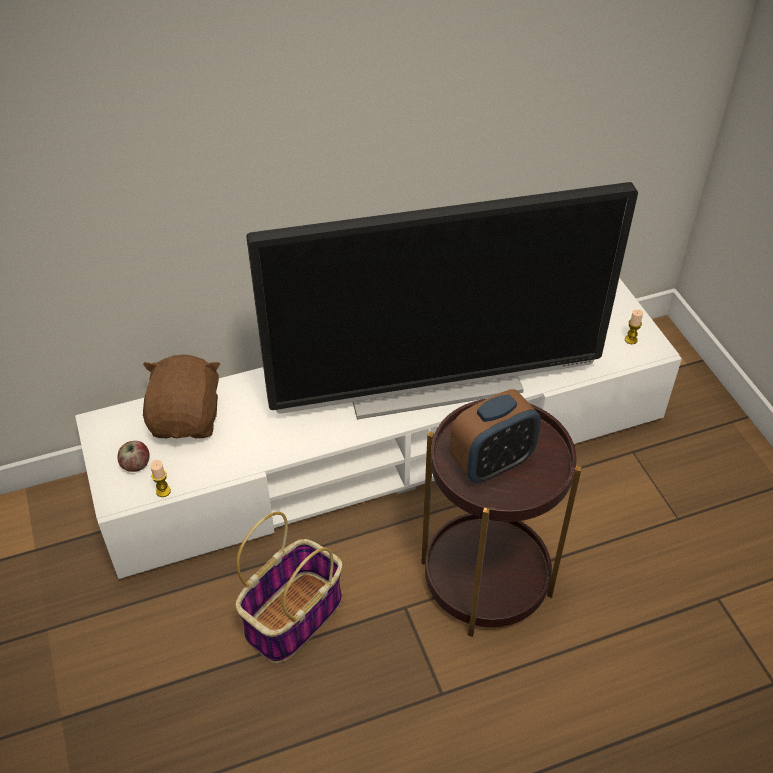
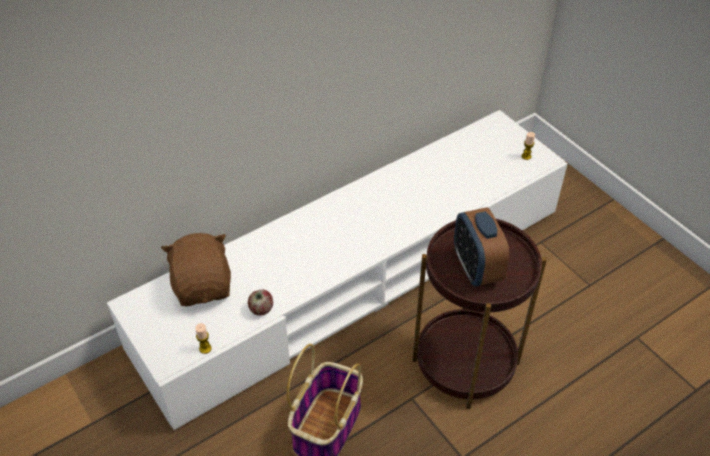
camera: 15 degrees left, 0 degrees up
apple [117,441,149,472] -> apple moved to [248,290,273,316]
television [246,182,638,419] -> none
alarm clock [450,389,541,482] -> alarm clock turned 120 degrees clockwise [454,207,509,286]

